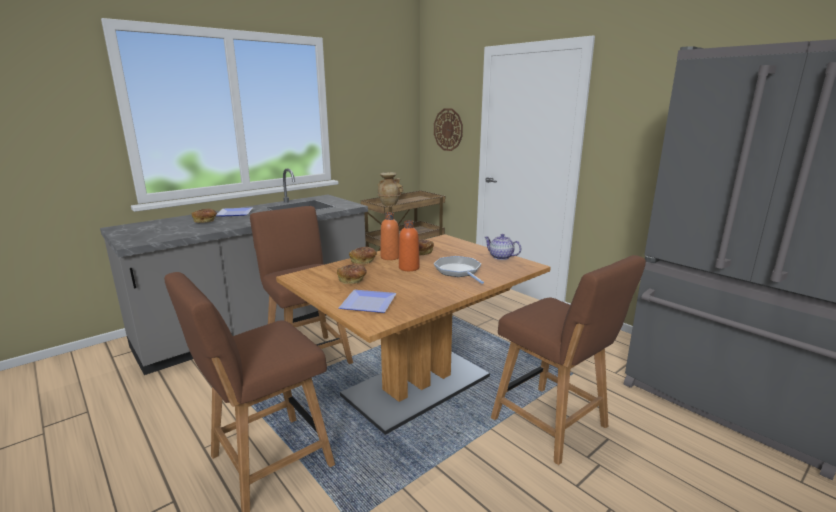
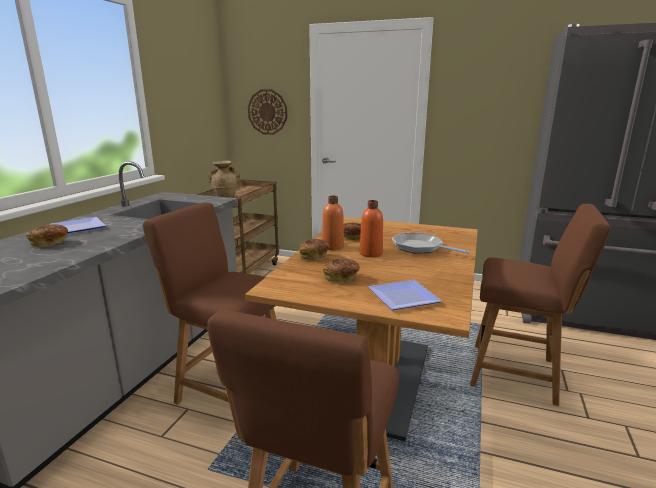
camera: 30 degrees left, 0 degrees up
teapot [484,234,521,260] -> none

